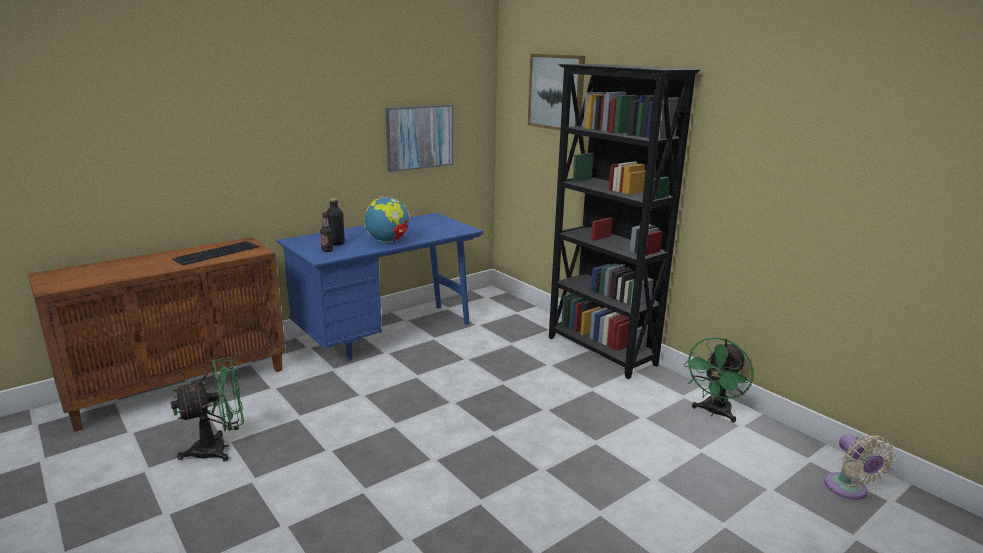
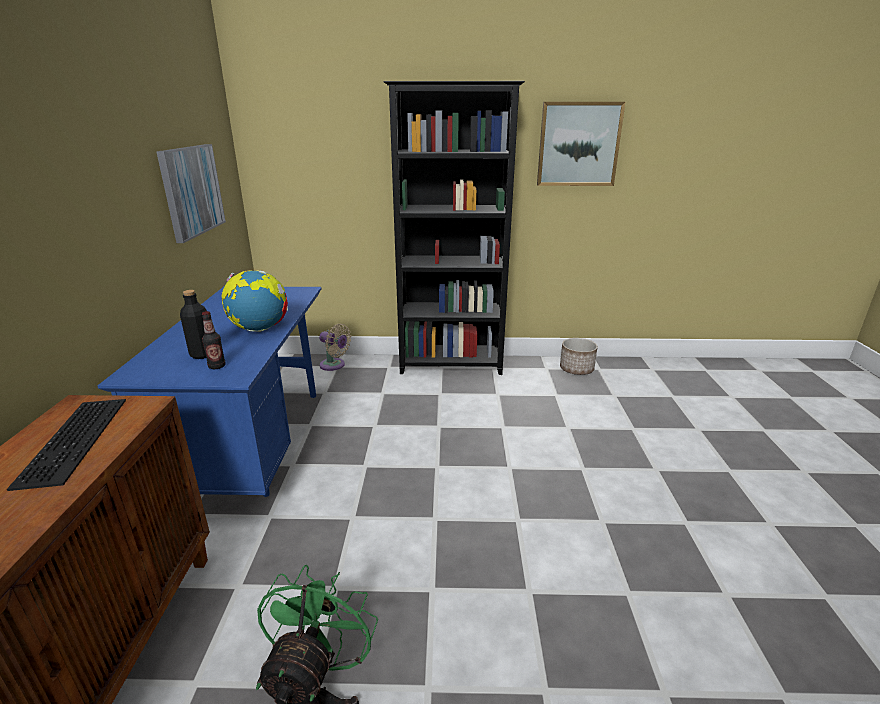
camera: 50 degrees left, 5 degrees up
picture [528,54,585,130] -> picture moved to [537,102,625,186]
green fan [684,337,754,423] -> planter [560,338,598,375]
beige fan [824,435,895,500] -> beige fan moved to [319,324,351,371]

